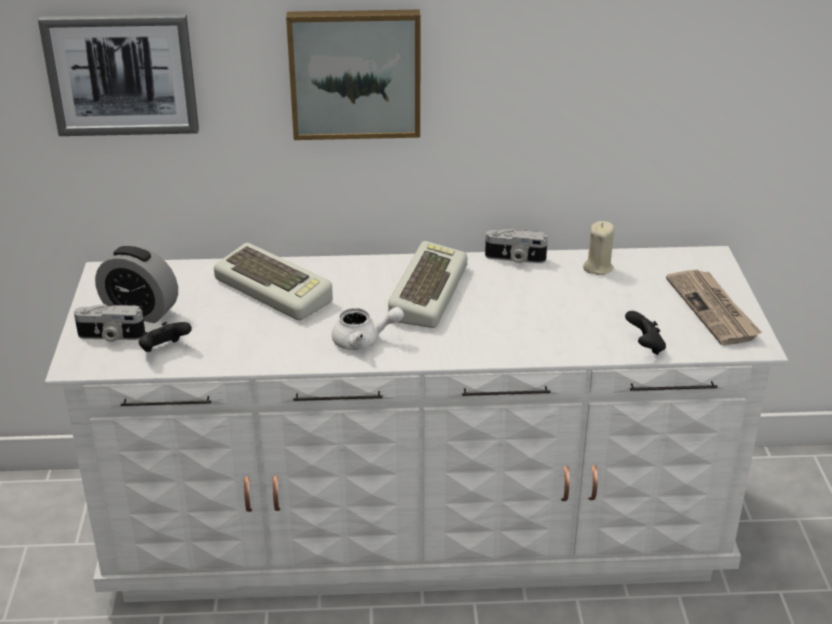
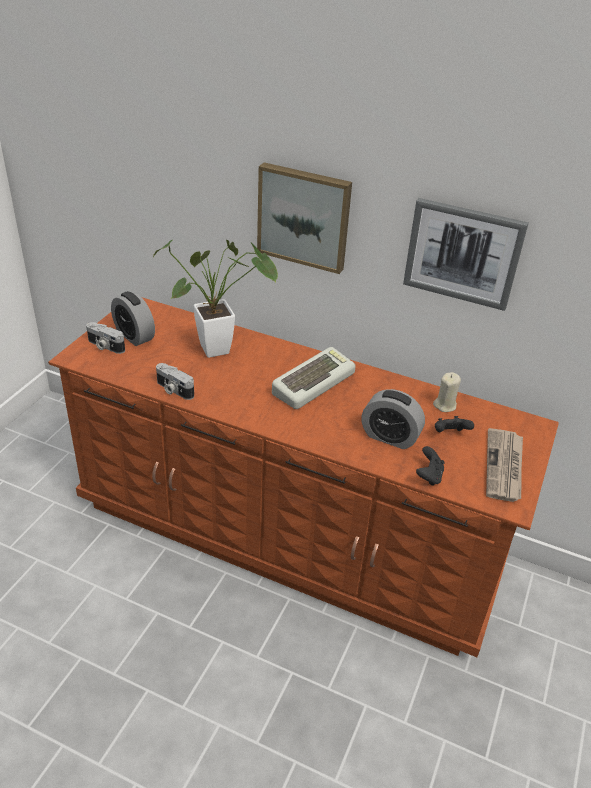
camera: 25 degrees right, 5 degrees up
picture [38,14,199,136] -> picture moved to [403,198,529,311]
white dresser [45,246,788,602] -> brown dresser [48,297,559,657]
black game controller [139,322,192,352] -> black game controller moved to [435,416,474,432]
keyboard [214,243,333,320] -> potted plant [153,240,278,358]
white teapot [332,307,404,350] -> none
camera [485,229,548,263] -> camera moved to [156,363,194,400]
none -> alarm clock [361,389,425,449]

